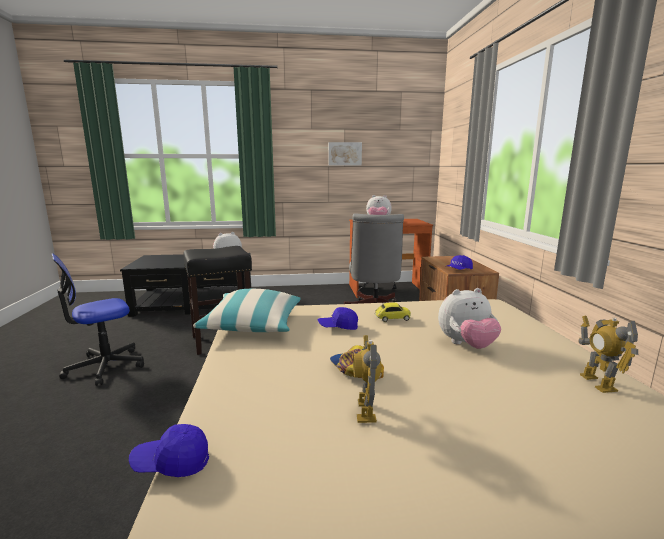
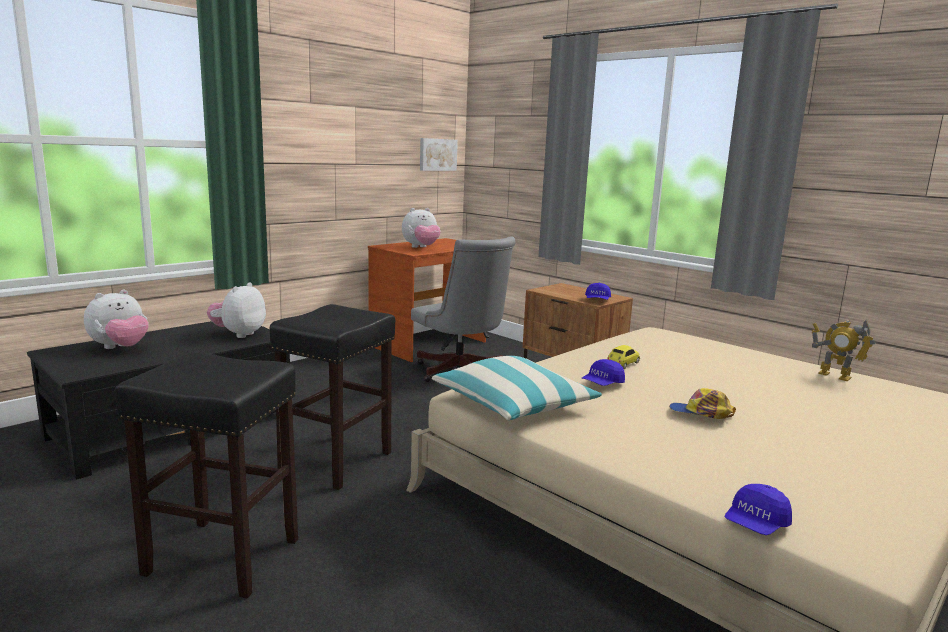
camera: 40 degrees left, 0 degrees up
office chair [52,253,144,386] -> black stool [115,352,298,599]
picture [328,142,362,166] -> picture moved to [420,138,458,171]
toy robot [353,335,382,423] -> none
plush toy [438,288,501,349] -> plush toy moved to [84,290,149,349]

